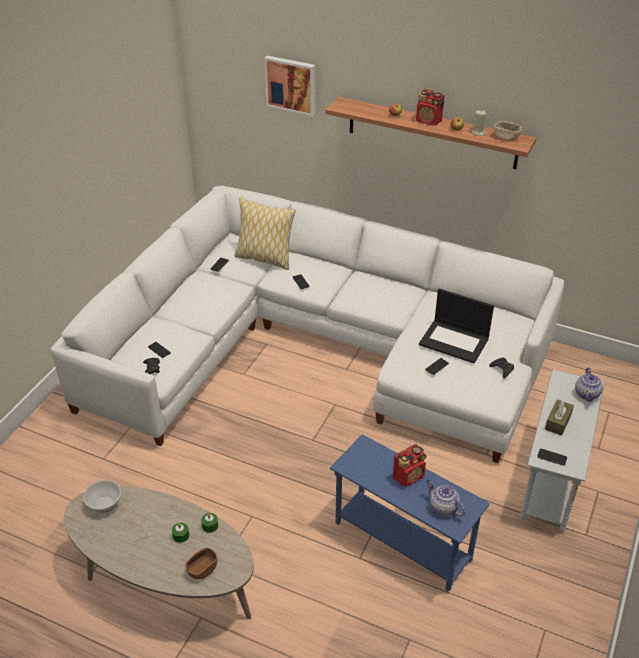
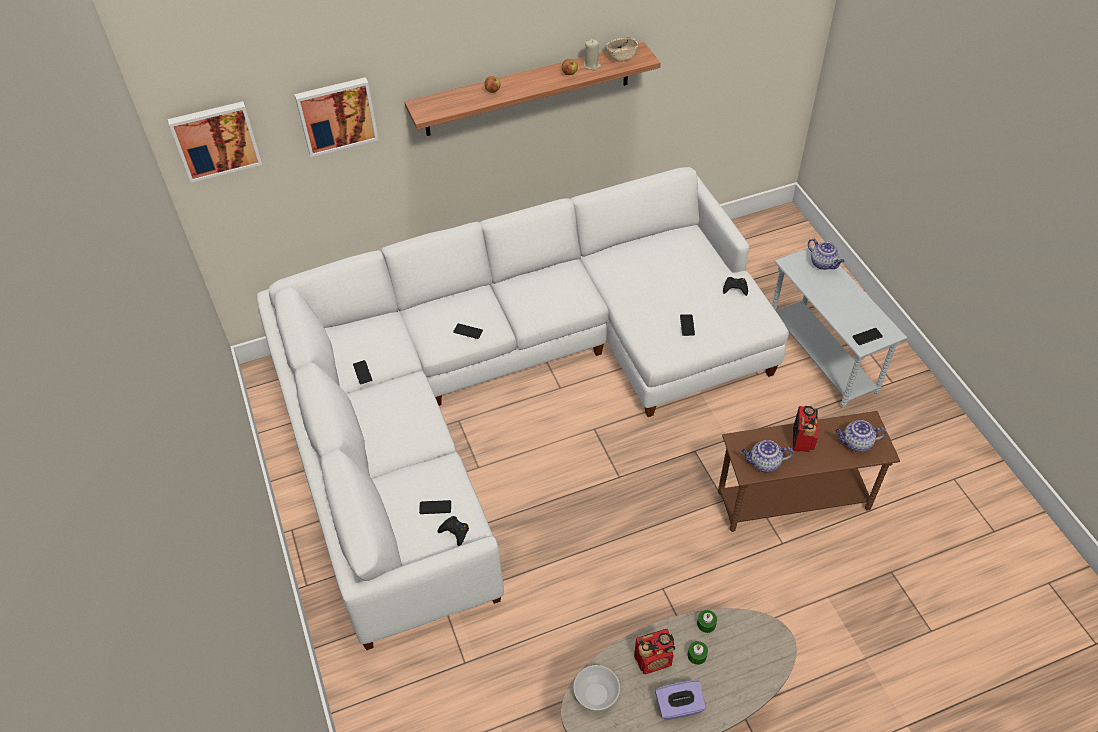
camera: 45 degrees left, 10 degrees up
brown bowl [185,548,217,579] -> none
pillow [234,197,296,270] -> none
blue side table [330,434,490,591] -> brown side table [718,411,900,532]
radio [416,88,444,126] -> radio moved to [634,629,675,674]
laptop [419,288,494,364] -> none
brown tissue box [545,399,574,436] -> none
none -> picture [168,101,262,183]
none -> purple tissue box [655,680,706,720]
none -> teapot [742,440,794,473]

